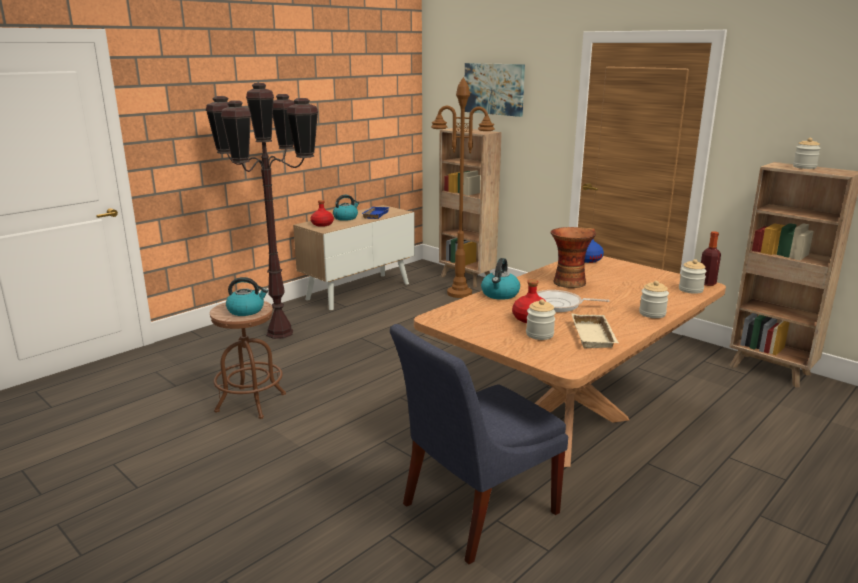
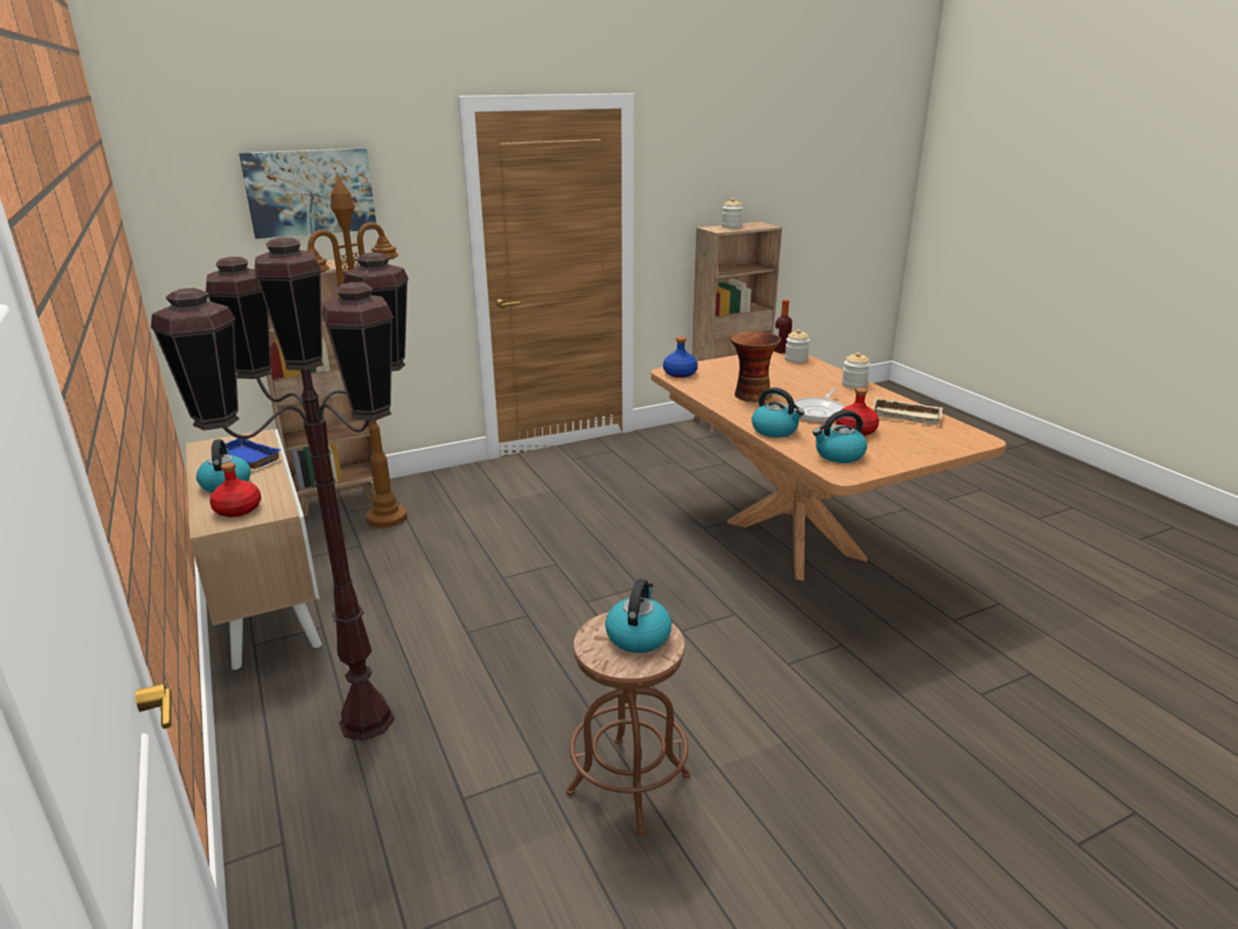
camera: 70 degrees left, 5 degrees up
blue chair [390,324,568,564] -> none
jar [526,299,556,340] -> none
none -> kettle [813,410,867,463]

